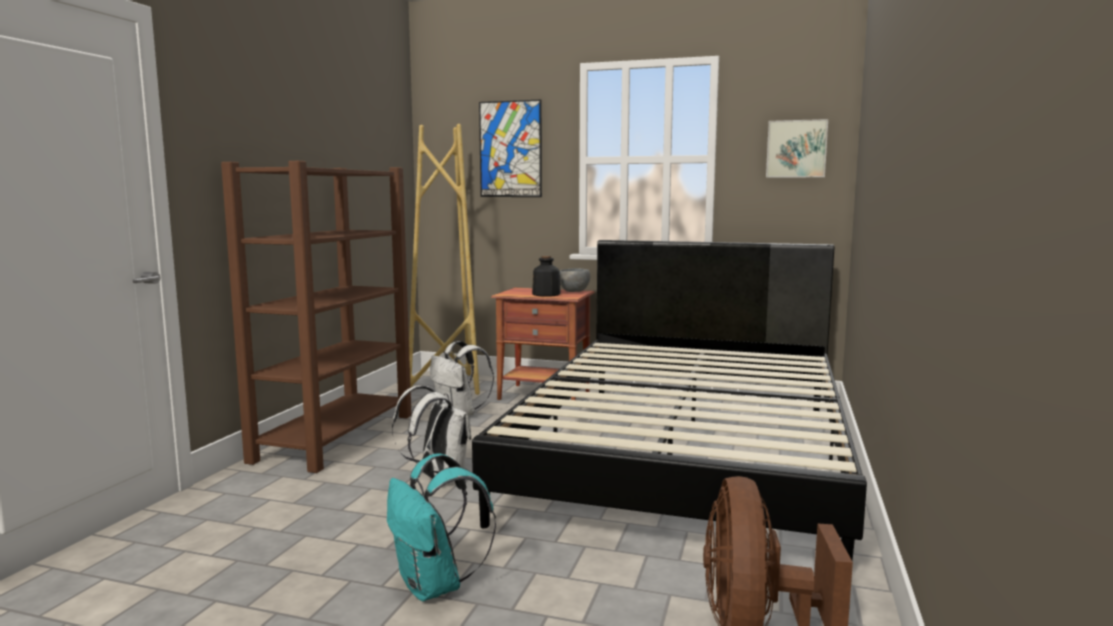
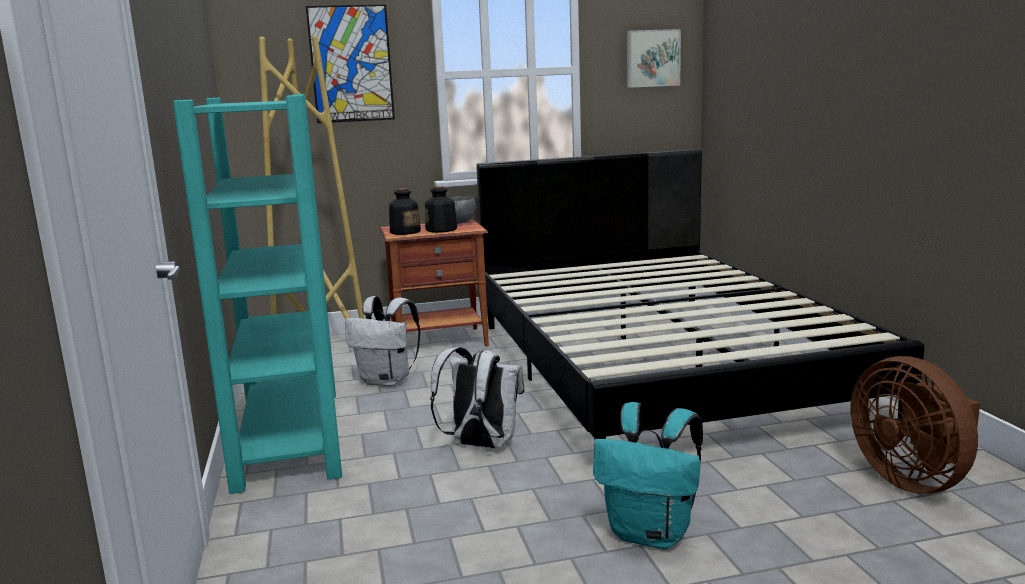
camera: 30 degrees left, 5 degrees up
brown bookcase [221,161,411,473] -> turquoise bookcase [173,94,342,494]
none -> bottle [389,188,421,235]

